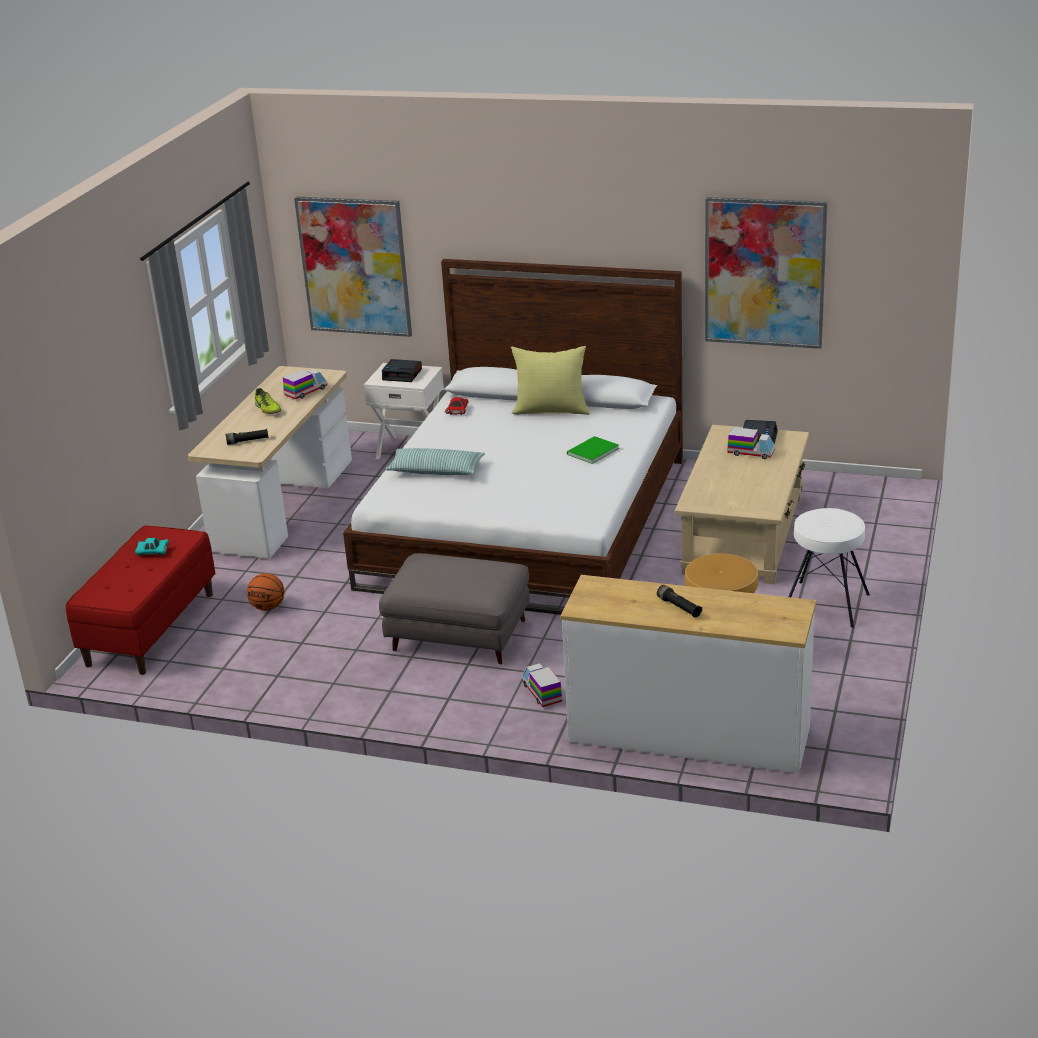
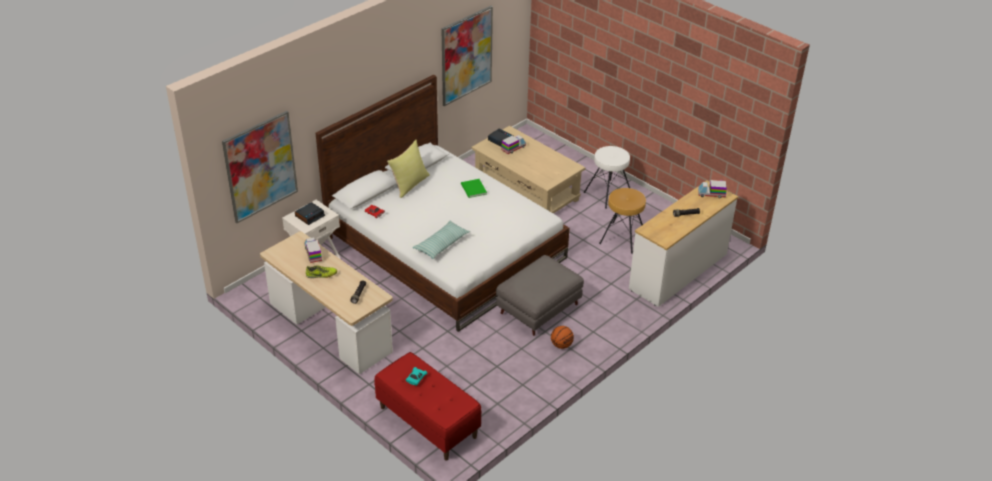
camera: 65 degrees left, 10 degrees up
basketball [247,573,285,611] -> basketball moved to [551,326,574,349]
toy truck [522,663,562,707] -> toy truck moved to [698,180,727,198]

